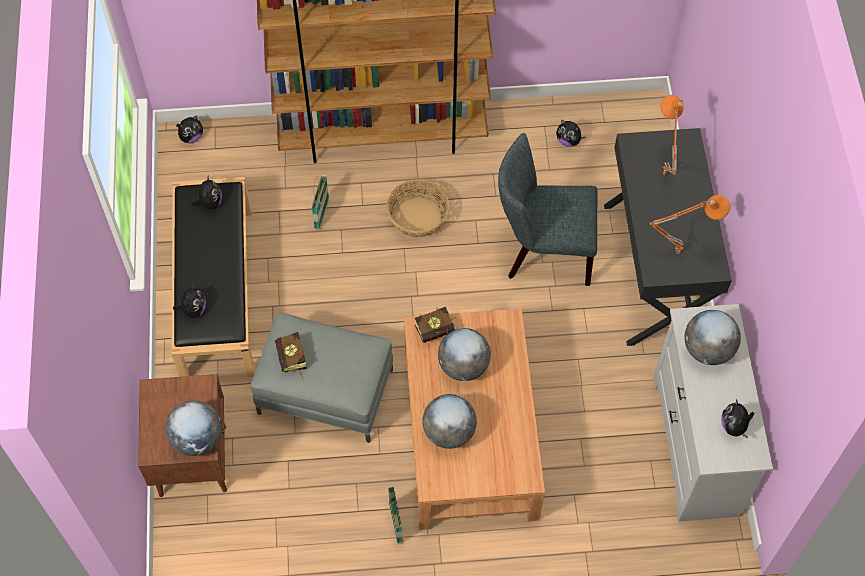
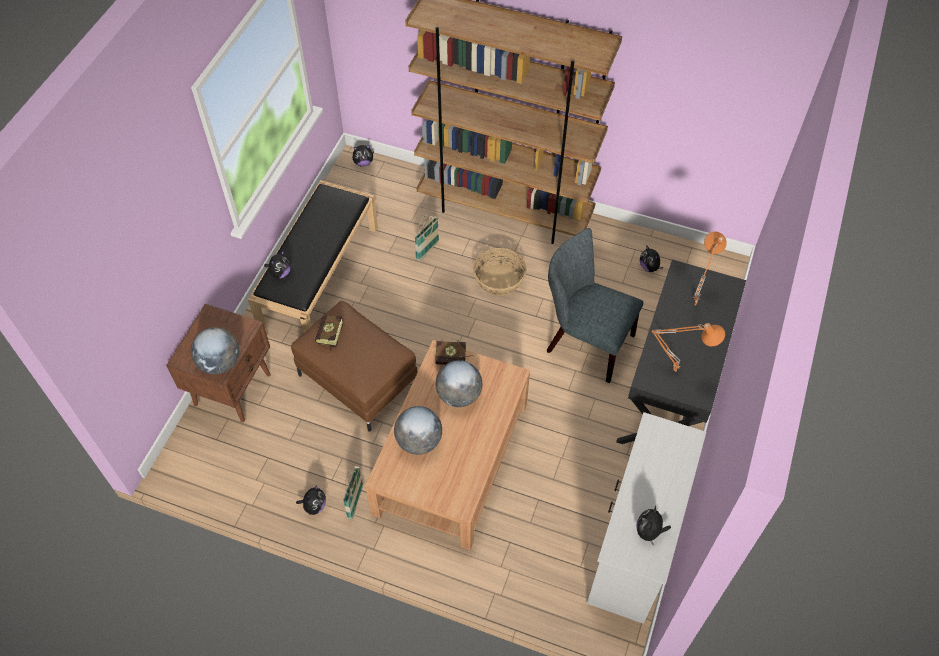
camera: 25 degrees right, 5 degrees down
plush toy [191,177,222,210] -> plush toy moved to [296,485,326,515]
grey ottoman [251,313,393,443] -> brown ottoman [291,301,418,432]
globe [684,310,741,365] -> none

